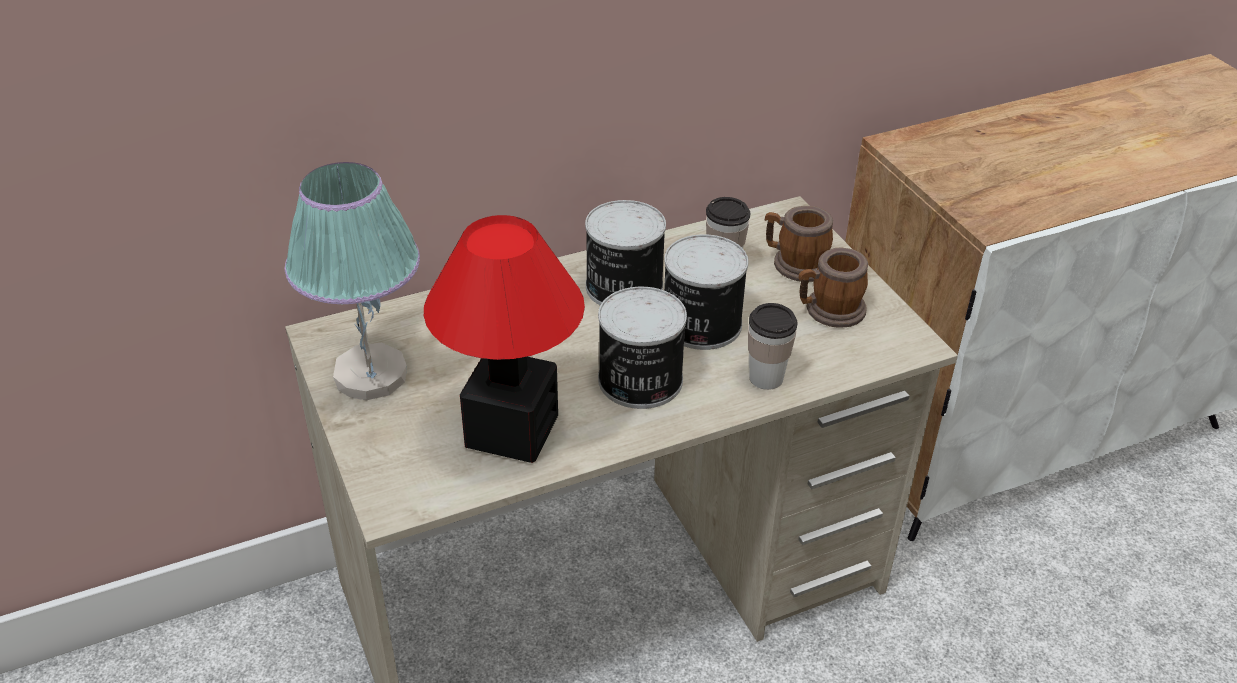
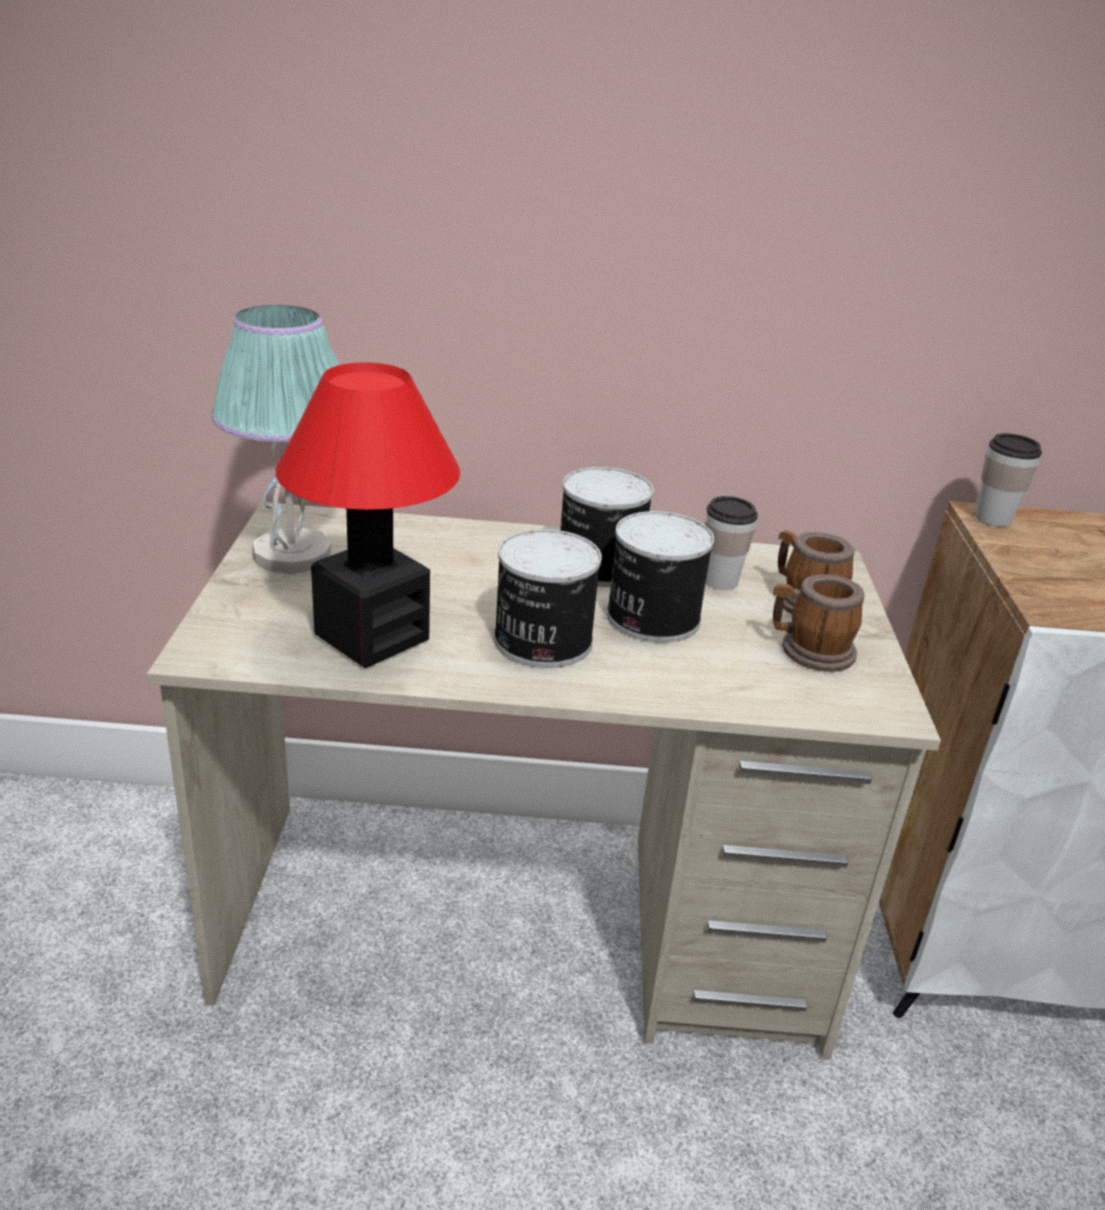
camera: 25 degrees right, 10 degrees down
cup [748,303,797,390] -> cup moved to [975,433,1042,527]

